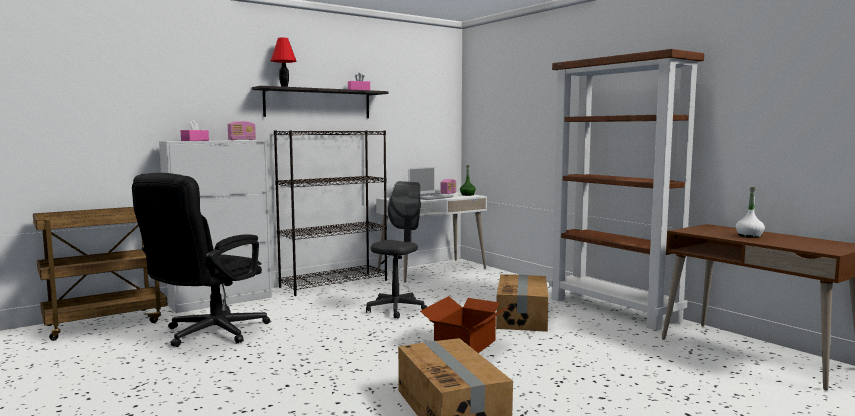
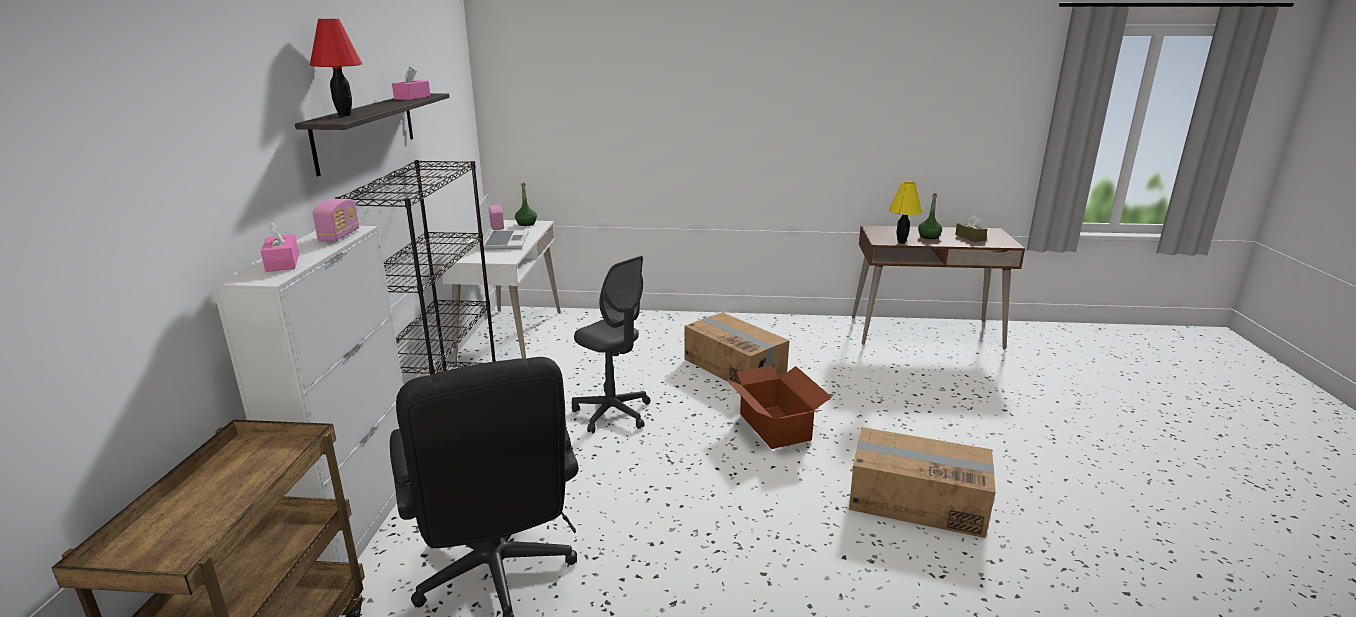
camera: 50 degrees left, 15 degrees up
grey office chair [366,181,427,319] -> grey office chair turned 150 degrees clockwise [572,256,651,433]
brown bookcase [549,49,704,330] -> none
white bottle [736,187,765,238] -> green bottle [918,193,942,239]
none -> yellow table lamp [889,181,922,243]
none -> brown tissue box [955,215,987,242]

